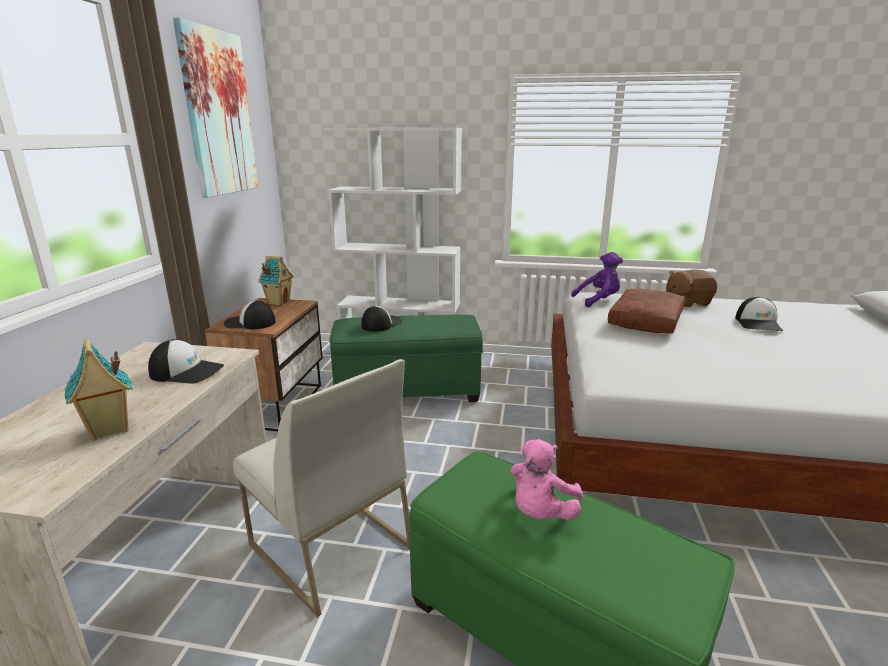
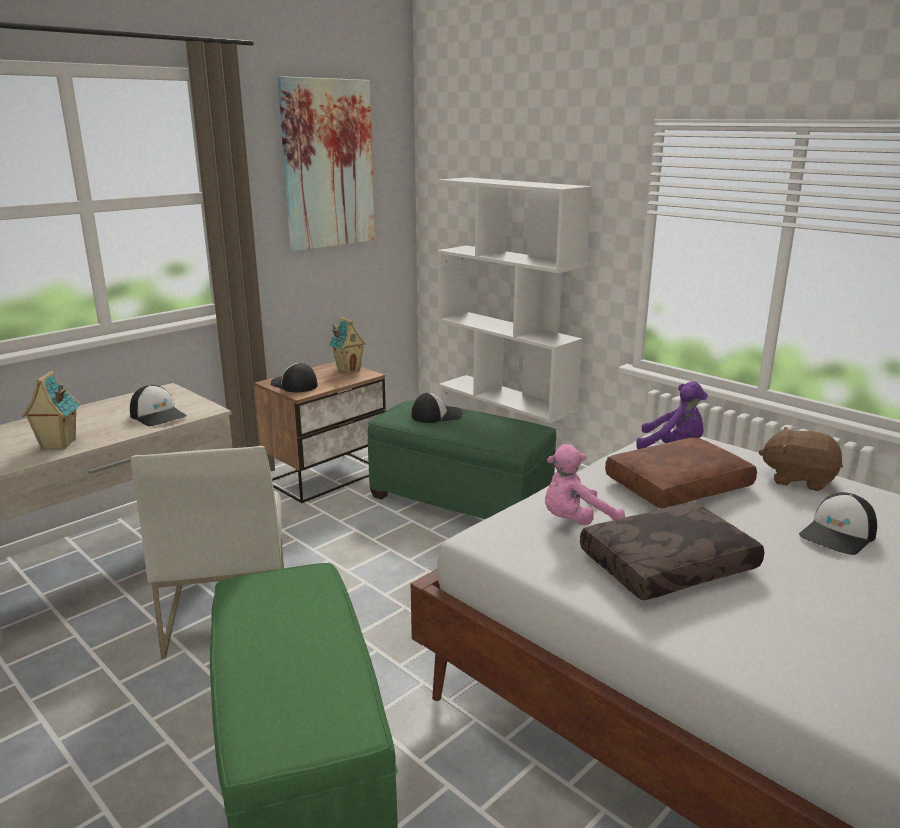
camera: 35 degrees right, 0 degrees up
pink plush toy [510,439,583,520] -> pink plush toy moved to [545,444,625,525]
none -> brown pillow [580,502,765,600]

